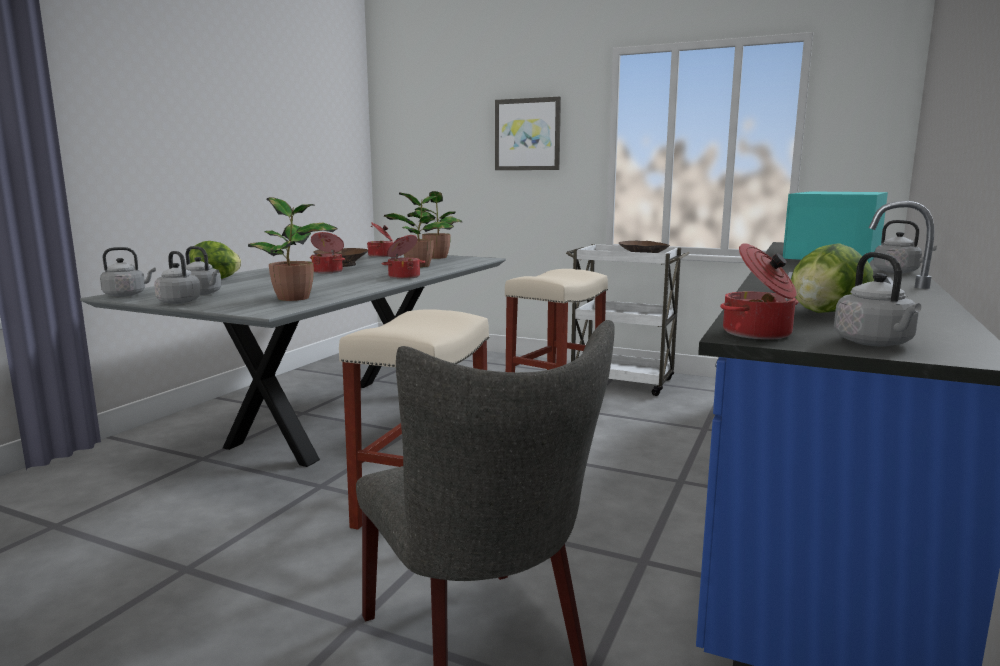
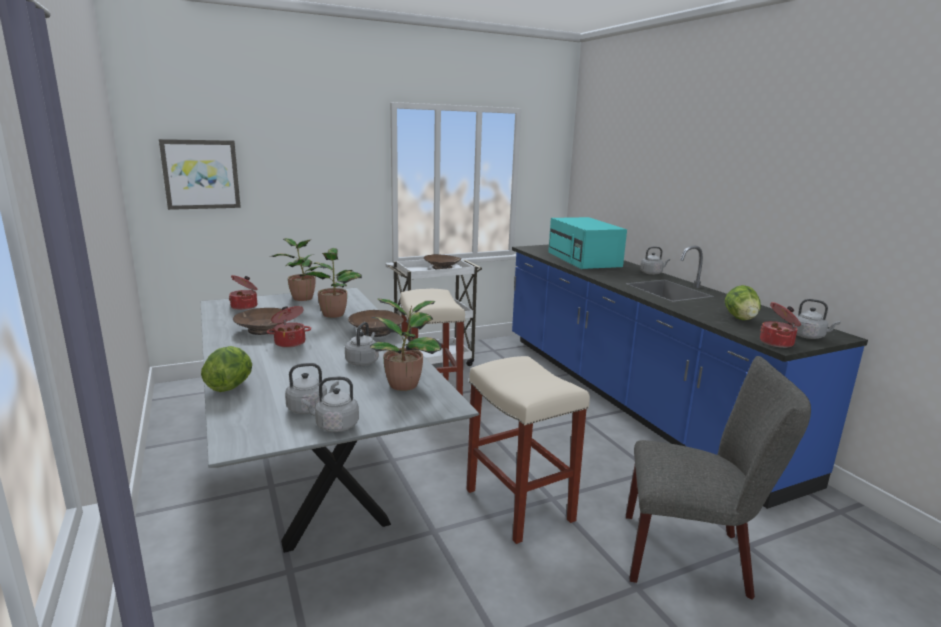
camera: 50 degrees left, 5 degrees up
grey kettle [100,247,156,297] -> grey kettle moved to [345,322,379,366]
cooking pot [382,235,426,279] -> brown bowl [348,310,403,337]
picture [495,97,561,170] -> picture moved to [159,139,241,210]

